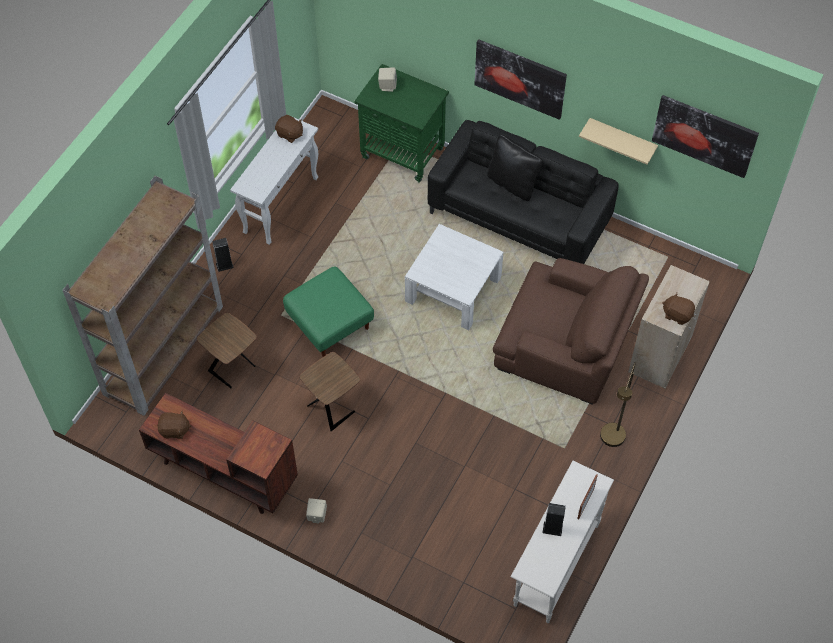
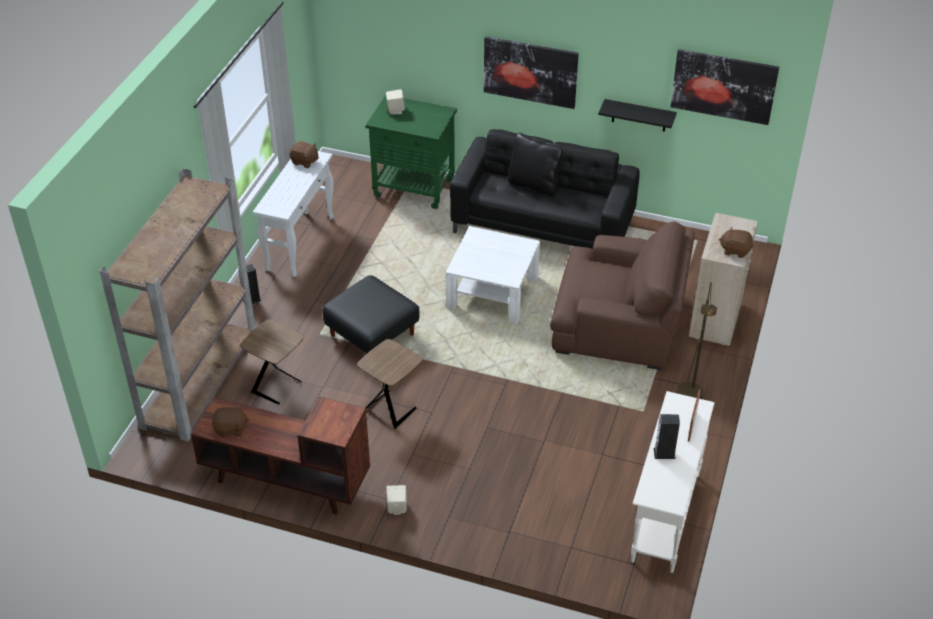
camera: 10 degrees left, 15 degrees down
green ottoman [283,267,374,357] -> black ottoman [322,275,420,353]
beige shelf [579,118,658,165] -> black shelf [598,99,677,132]

